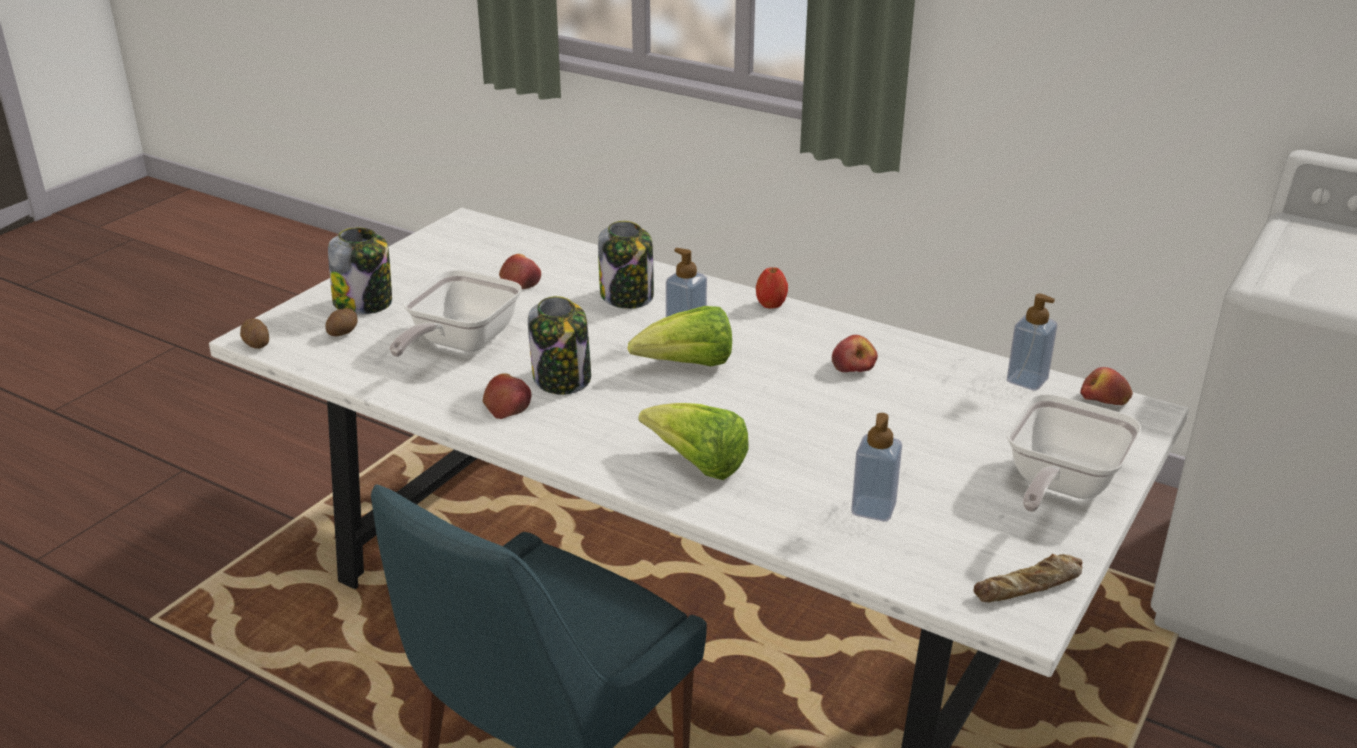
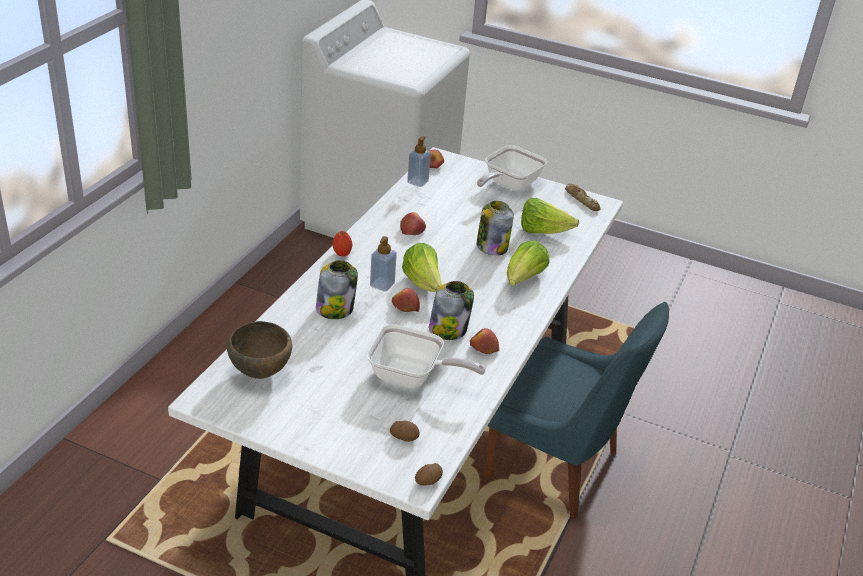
camera: 100 degrees left, 5 degrees up
jar [328,227,392,314] -> jar moved to [476,201,514,256]
apple [499,254,541,289] -> apple moved to [392,288,420,312]
soap dispenser [851,413,902,522] -> lettuce [521,198,579,234]
frying pan [1007,394,1141,512] -> frying pan turned 105 degrees clockwise [477,145,547,191]
none -> brown bowl [227,321,292,379]

